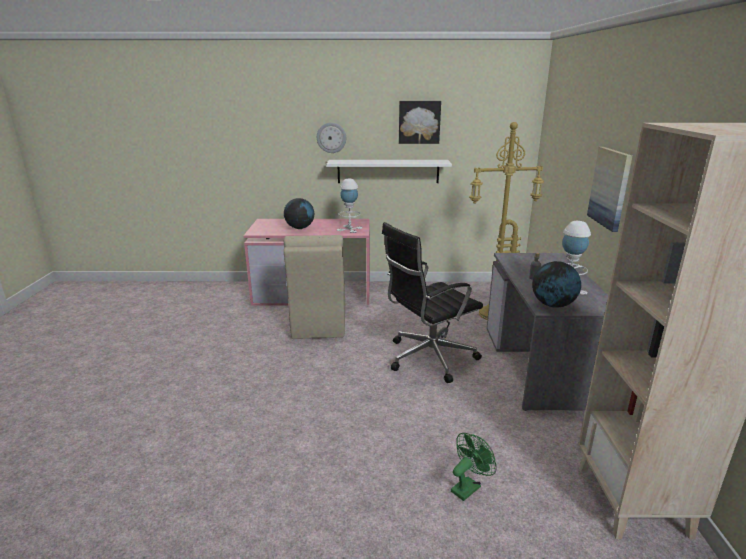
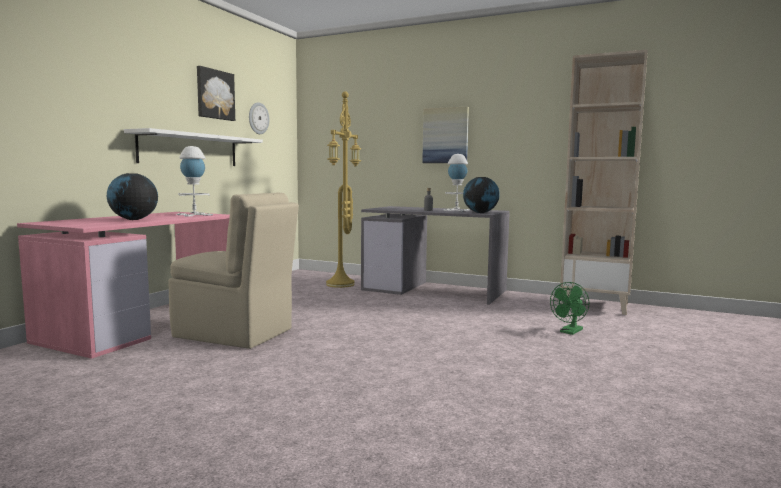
camera: 65 degrees left, 15 degrees down
wall clock [317,123,346,153] -> wall clock moved to [249,102,269,134]
black office chair [382,222,483,383] -> none
green fan [451,433,497,501] -> green fan turned 120 degrees counterclockwise [550,282,589,335]

